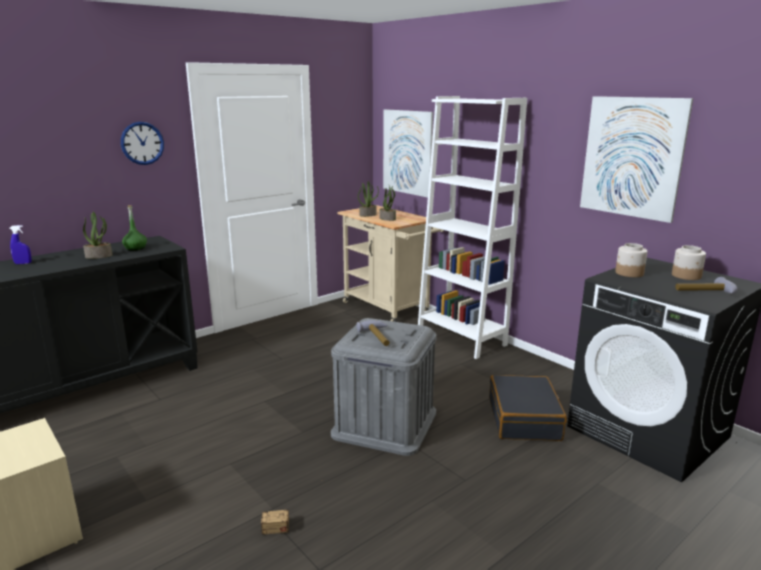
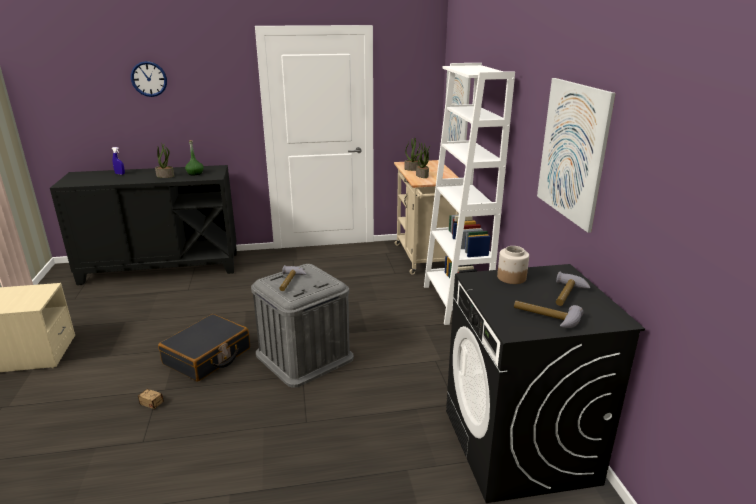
camera: 30 degrees right, 5 degrees up
wall clock [121,122,164,165] -> wall clock moved to [131,61,167,97]
black suitcase [489,375,567,441] -> black suitcase moved to [158,314,250,382]
jar [672,245,706,280] -> hammer [556,272,590,306]

